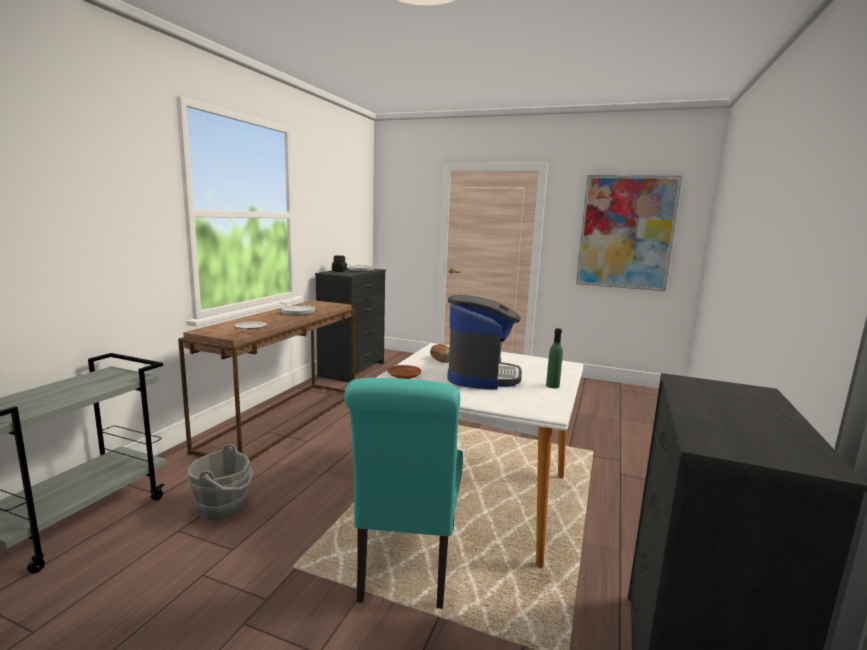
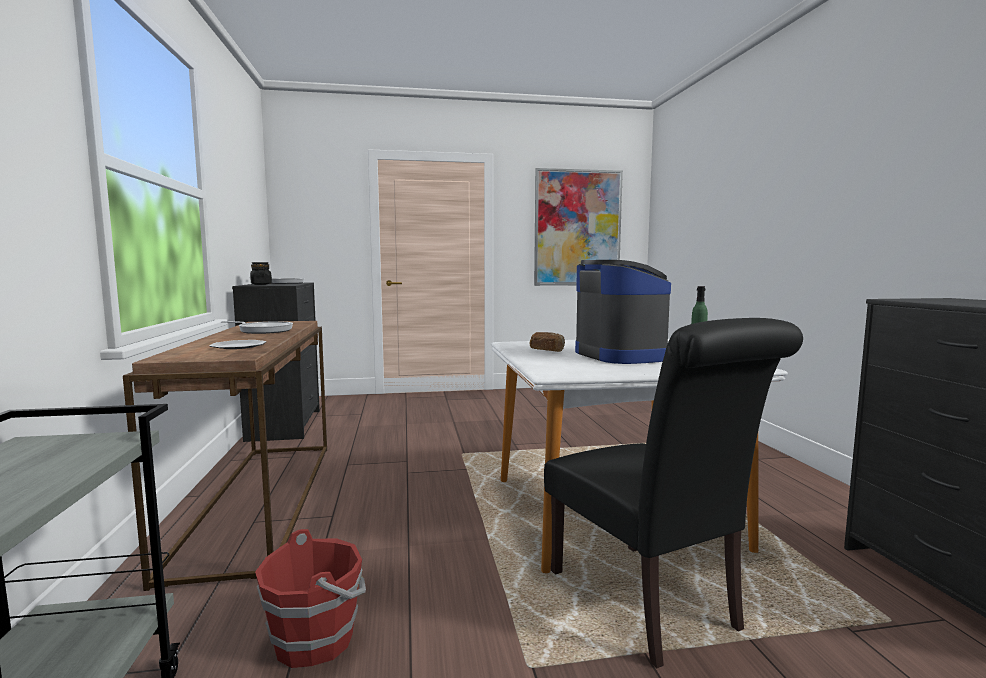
camera: 30 degrees left, 5 degrees down
grey bucket [188,444,253,521] -> red bucket [255,529,366,668]
turquoise chair [344,378,463,609] -> black chair [544,318,803,668]
brown plate [387,365,421,379] -> none

